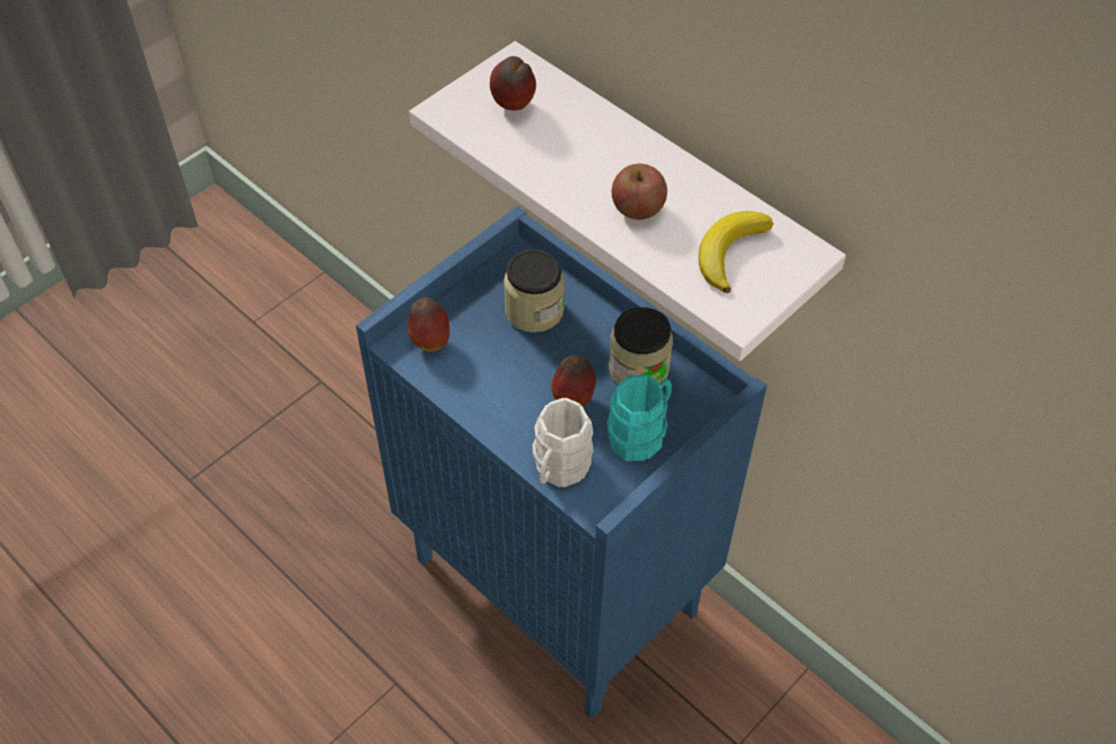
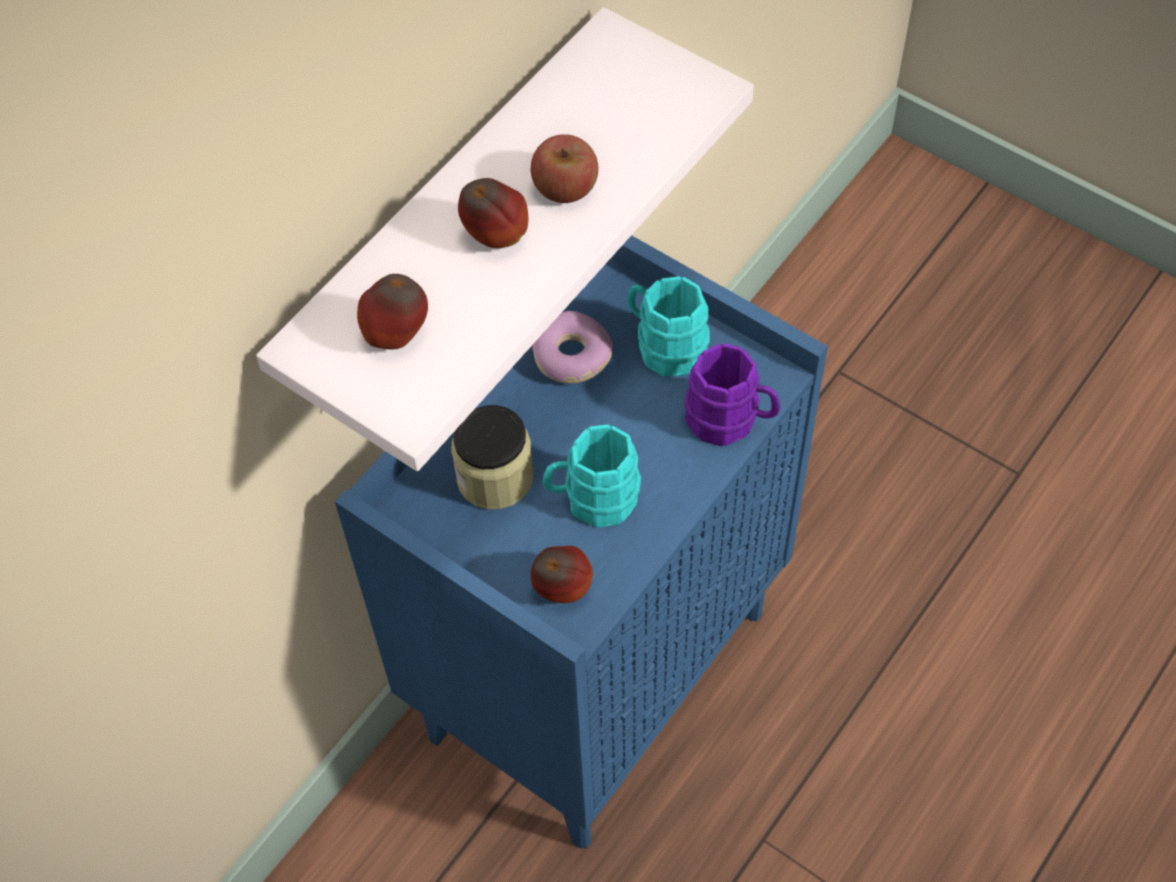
camera: 95 degrees left, 5 degrees up
white mug [532,398,594,487] -> purple mug [684,343,780,446]
apple [551,355,596,407] -> apple moved to [458,178,528,248]
jar [609,307,673,384] -> donut [532,311,613,384]
banana [698,211,773,293] -> none
none -> turquoise mug [543,424,641,528]

